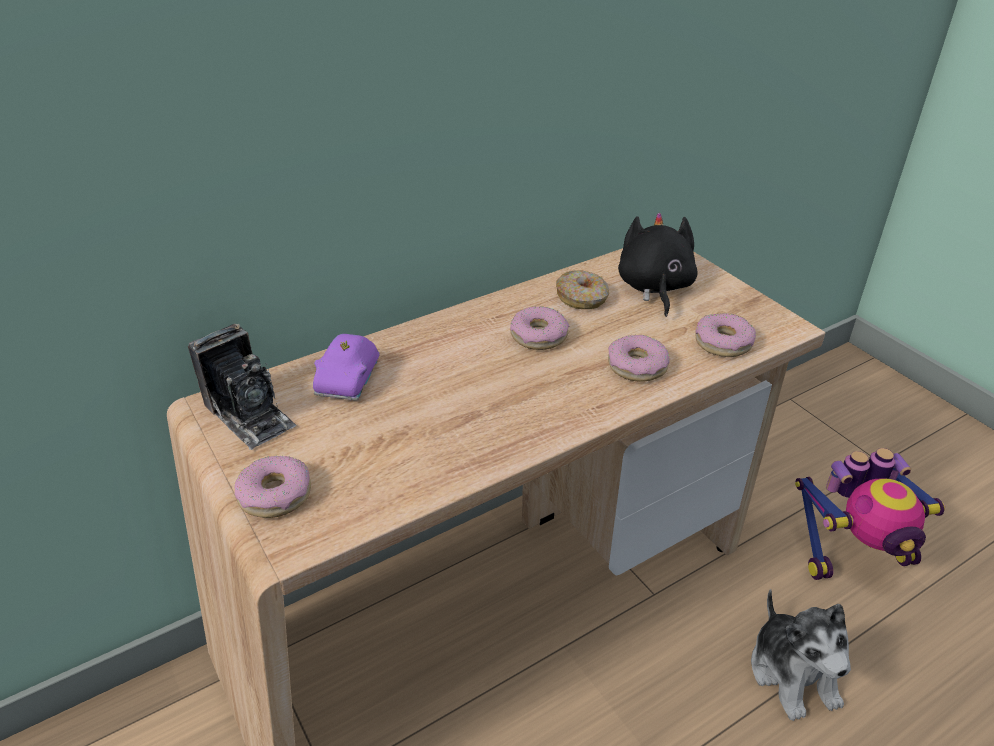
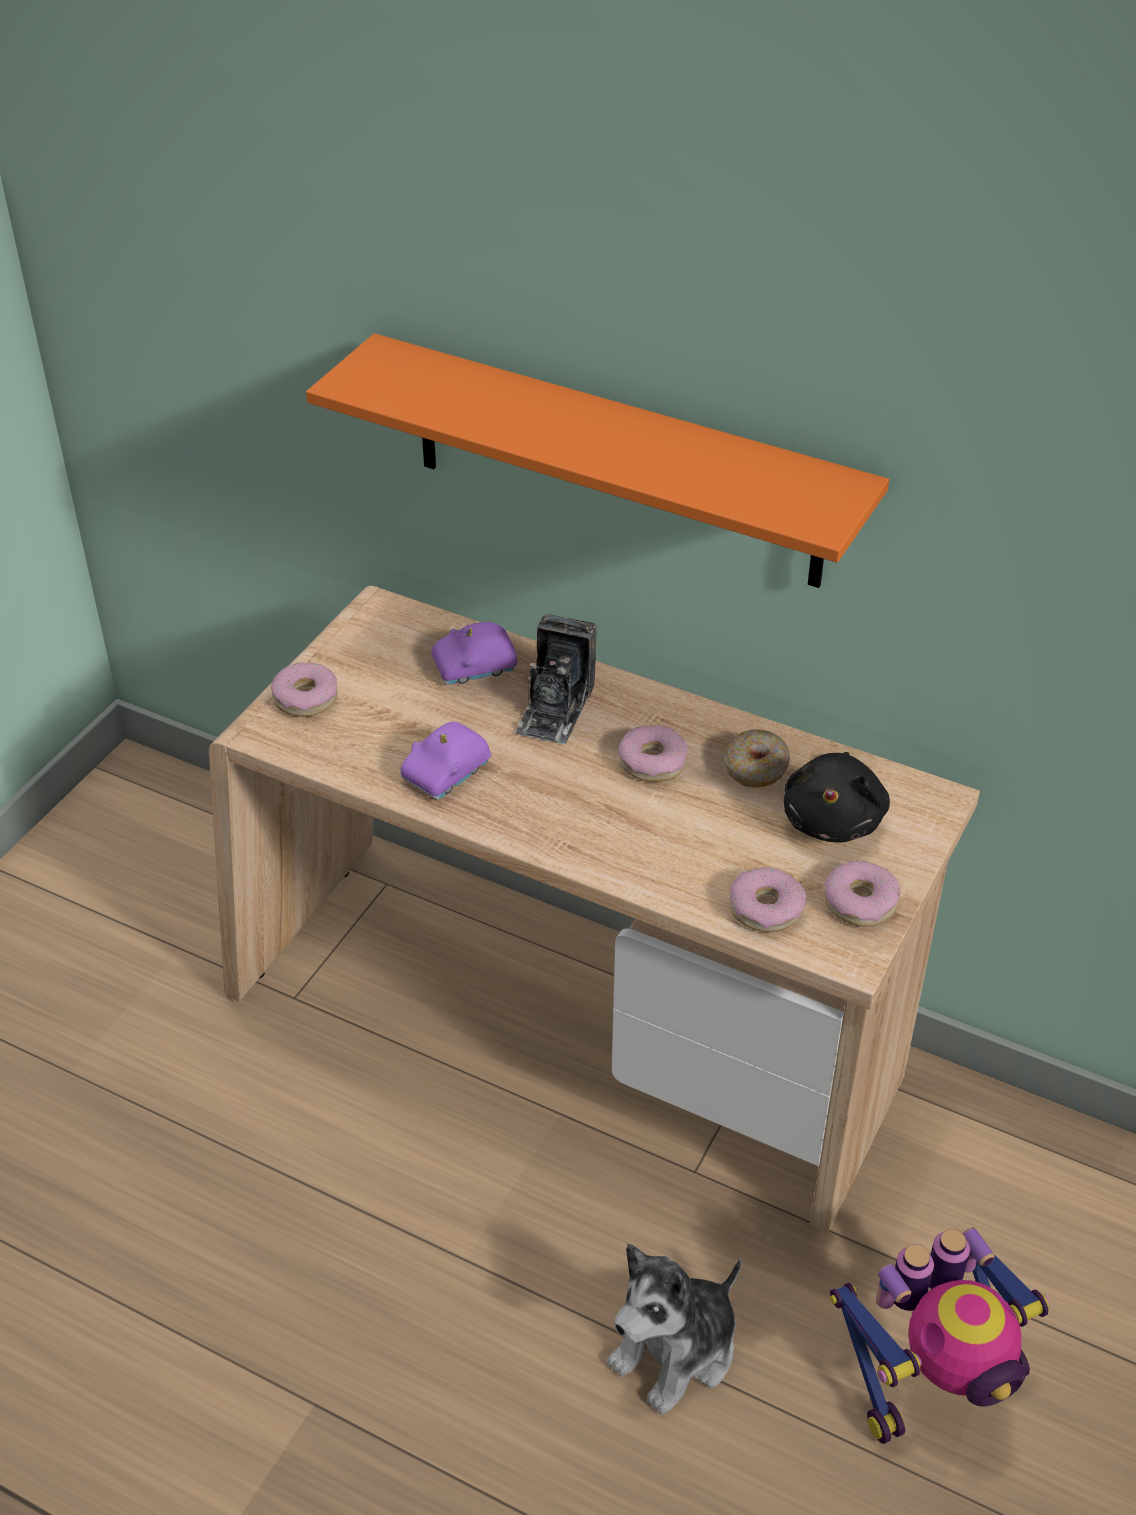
camera: 60 degrees right, 5 degrees up
camera [188,324,297,450] -> camera moved to [514,614,597,744]
donut [608,335,669,382] -> donut moved to [825,860,900,927]
black plush toy [618,212,698,317] -> black plush toy turned 135 degrees clockwise [784,752,890,843]
toy robot [795,448,945,580] -> toy robot turned 75 degrees counterclockwise [830,1227,1050,1444]
none -> orange shelf [306,333,889,588]
none -> purple toy car [400,722,491,801]

